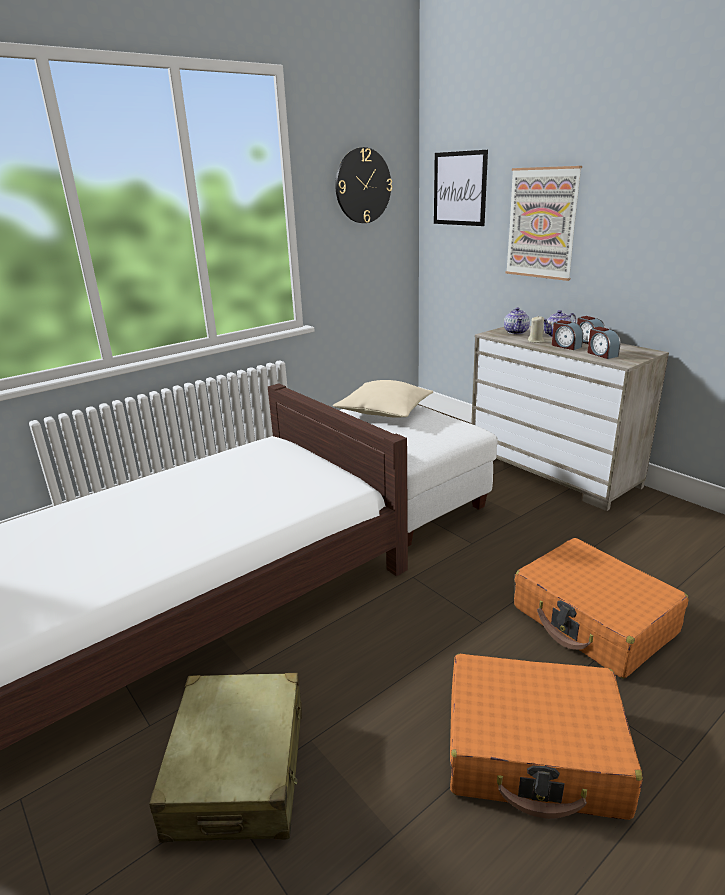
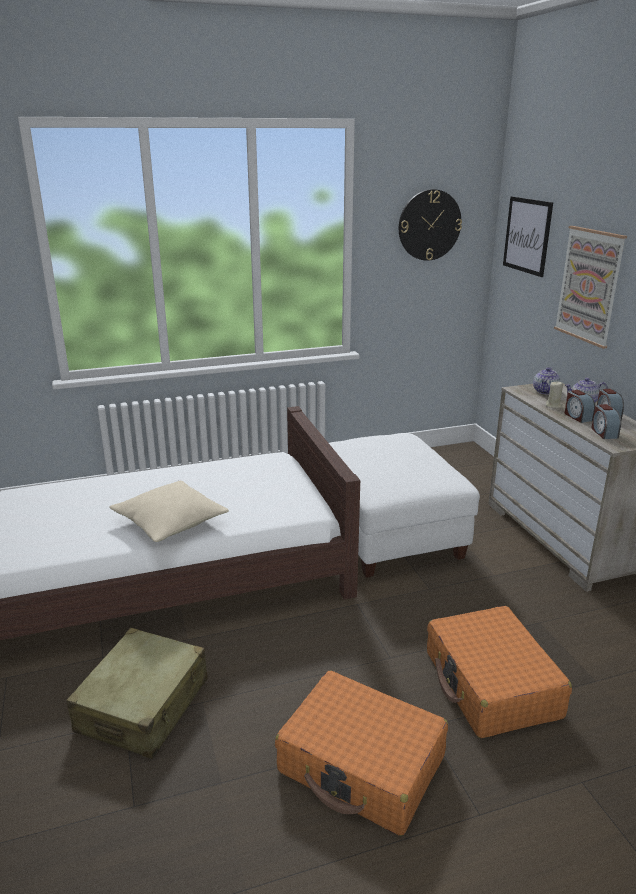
camera: 20 degrees right, 0 degrees up
beige pillow [333,380,433,418] -> beige pillow moved to [109,481,229,542]

